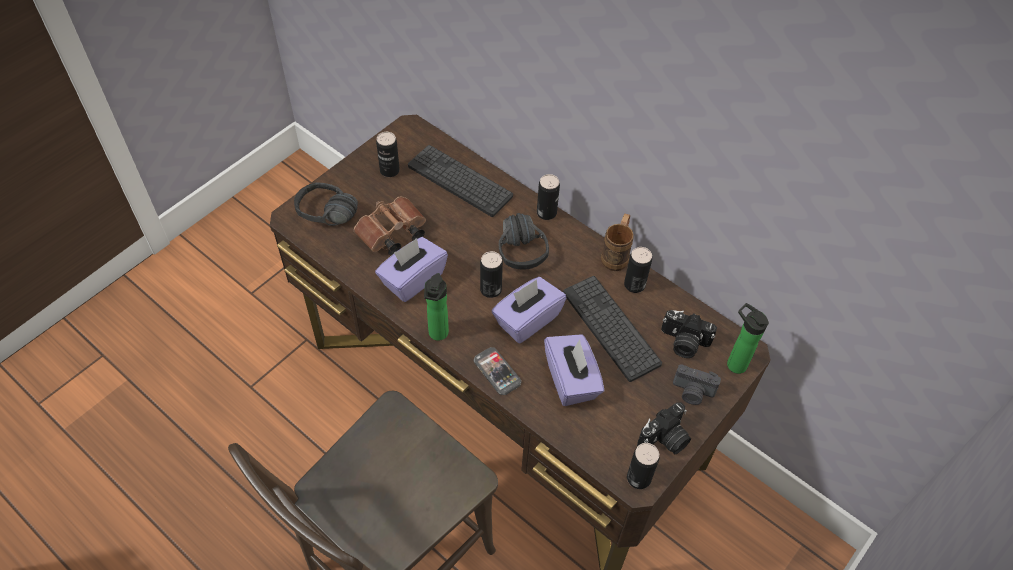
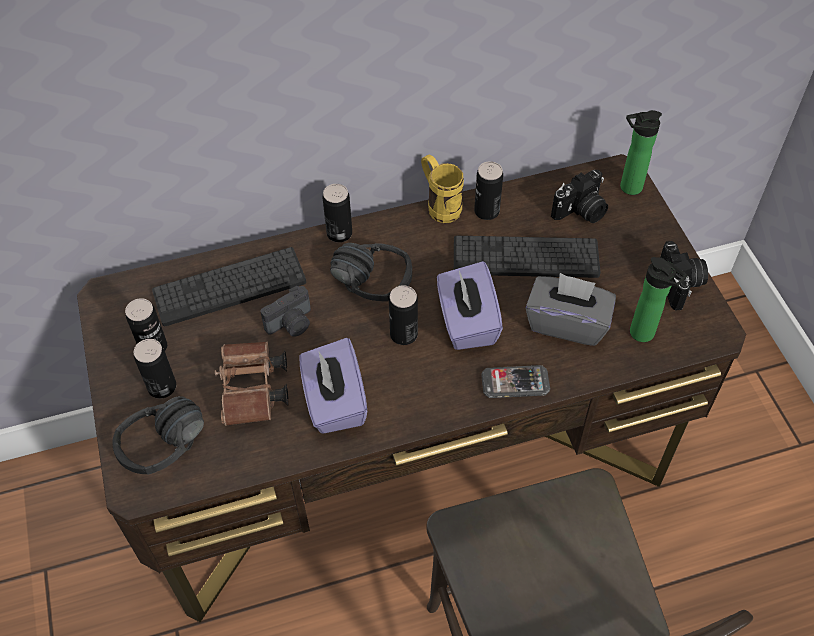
camera: 55 degrees left, 0 degrees up
bottle [424,273,449,341] -> bottle moved to [630,257,687,342]
purple tissue box [544,334,604,406] -> grey tissue box [526,273,616,346]
brown mug [601,214,634,271] -> yellow mug [421,155,464,223]
can [627,443,660,489] -> can moved to [134,339,176,399]
camera [673,364,721,405] -> camera moved to [260,286,311,337]

